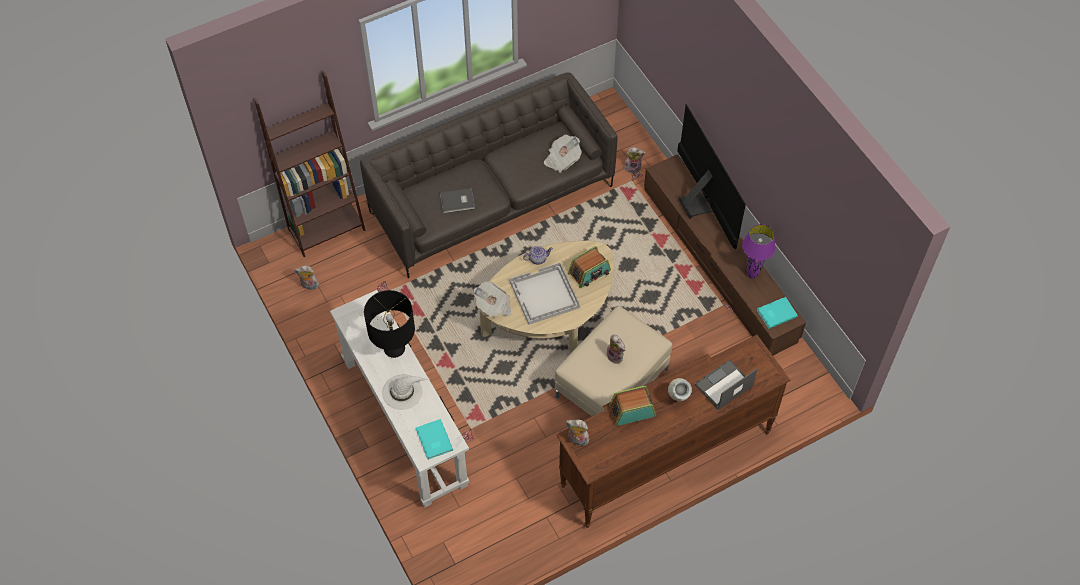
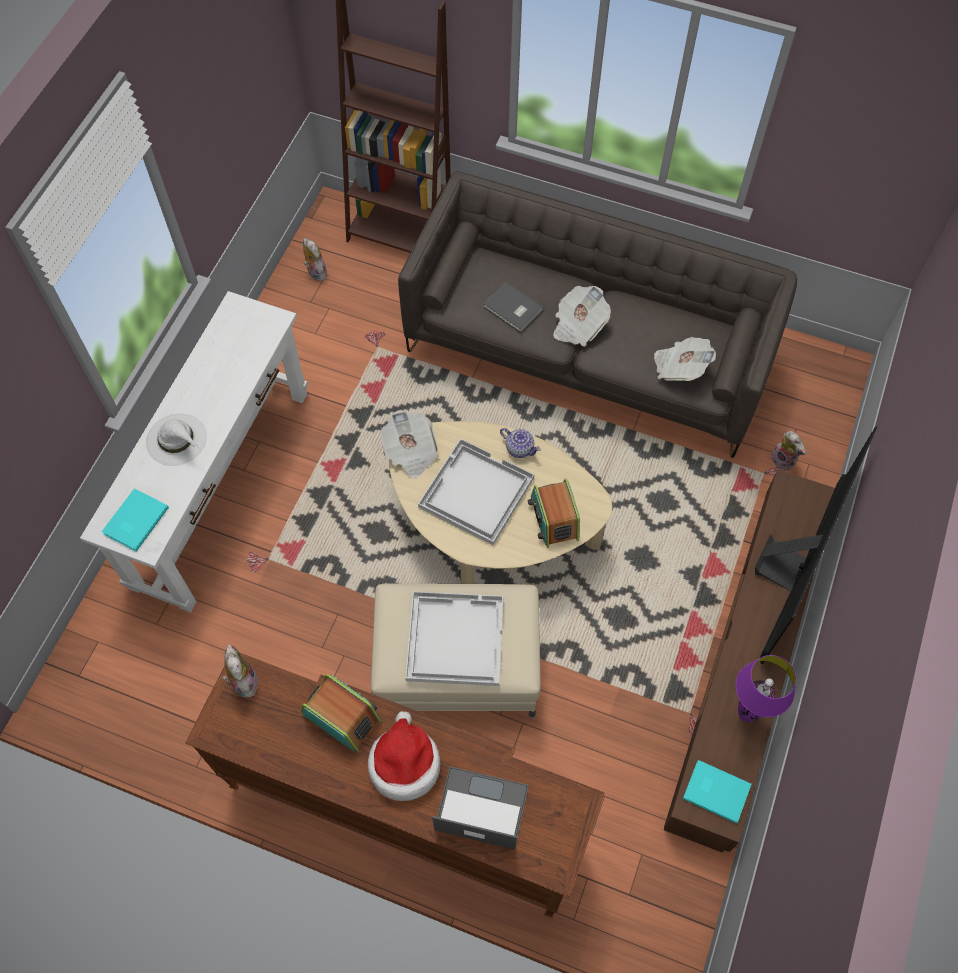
camera: 50 degrees right, 5 degrees up
black table lamp [364,290,415,358] -> none
radio [568,246,611,288] -> radio turned 60 degrees clockwise [528,478,580,548]
plush toy [606,334,625,364] -> white tray [405,591,503,686]
vase [668,378,692,401] -> hat [368,711,441,801]
none -> newspaper [553,286,611,346]

